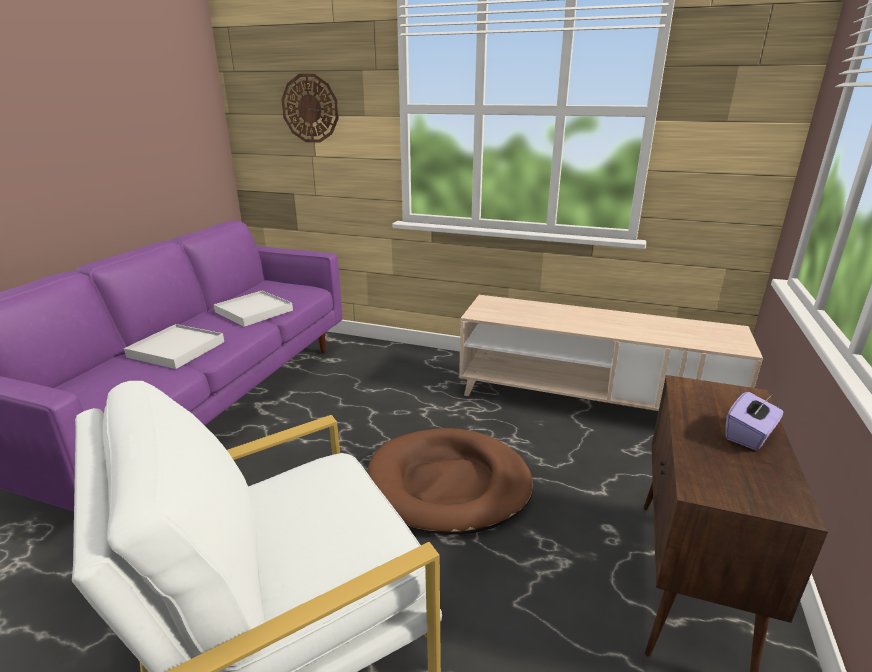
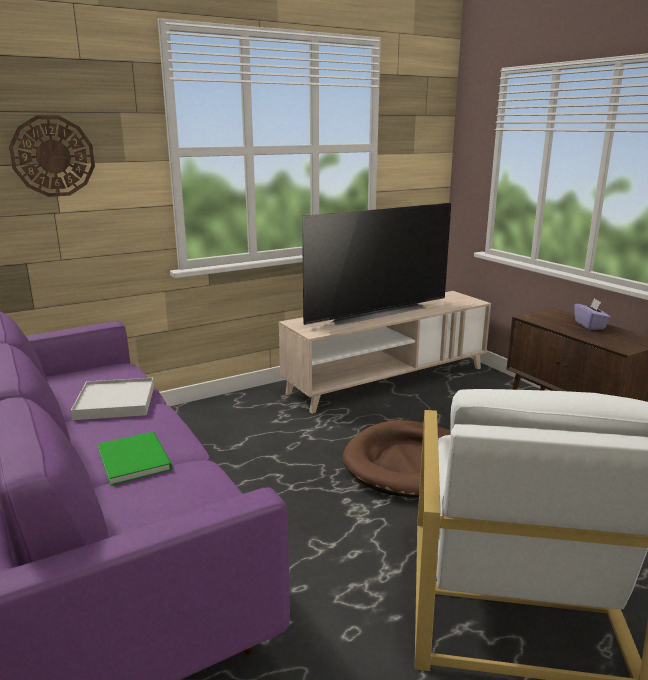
camera: 50 degrees left, 5 degrees down
white tray [124,324,224,369] -> green book [98,432,172,485]
none -> television [302,203,451,326]

